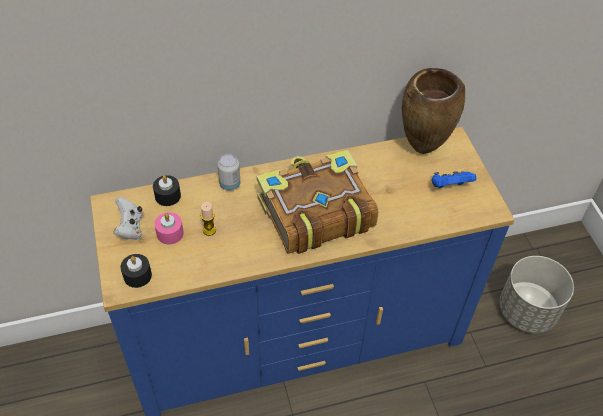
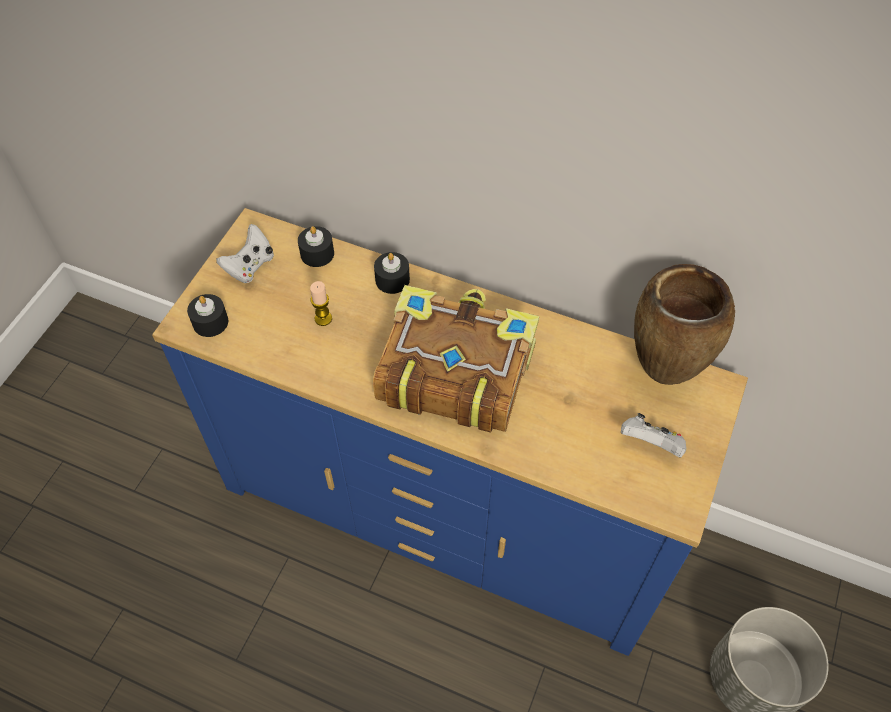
camera: 40 degrees right, 5 degrees up
pink candle [154,212,184,245] -> none
can [217,154,240,191] -> black candle [374,252,410,294]
blue game controller [431,171,476,188] -> white game controller [621,413,686,457]

